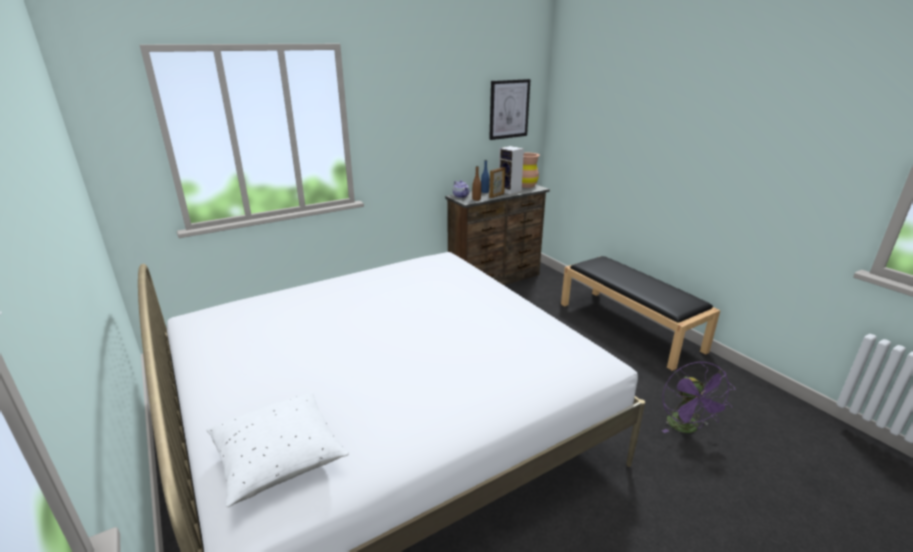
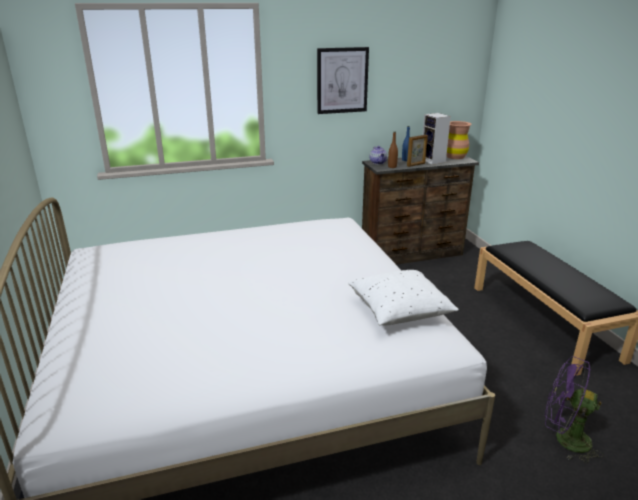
camera: 15 degrees right, 0 degrees up
white pillow [207,392,349,507] -> white pillow moved to [348,270,459,326]
picture [489,79,531,140] -> picture moved to [317,47,369,114]
purple fan [662,362,735,433] -> purple fan turned 105 degrees clockwise [545,356,604,463]

